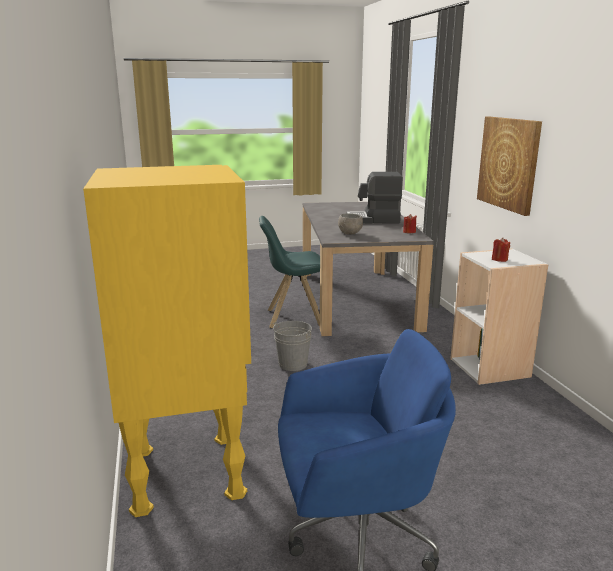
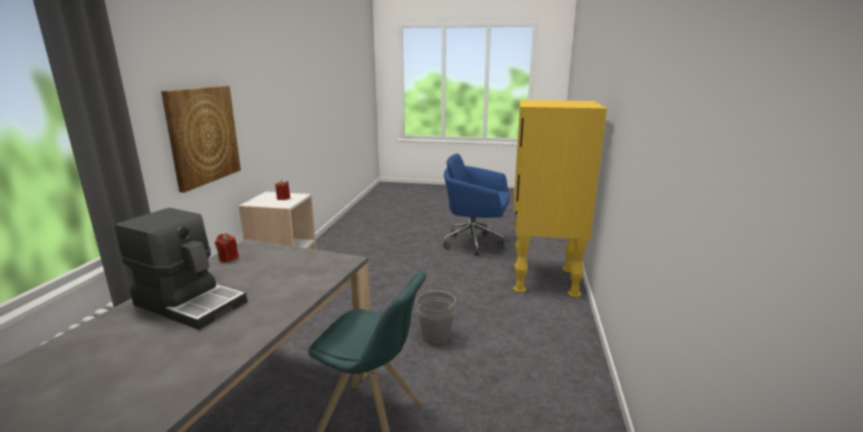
camera: 155 degrees left, 0 degrees up
grey bowl [338,213,363,235] -> none

